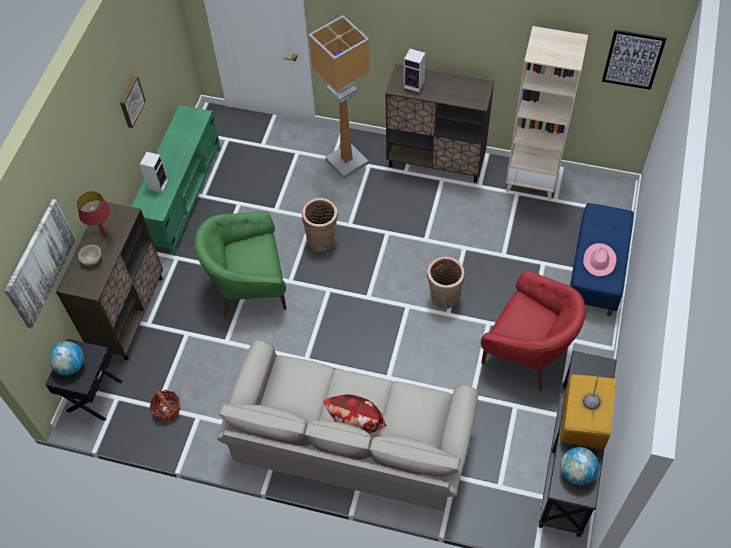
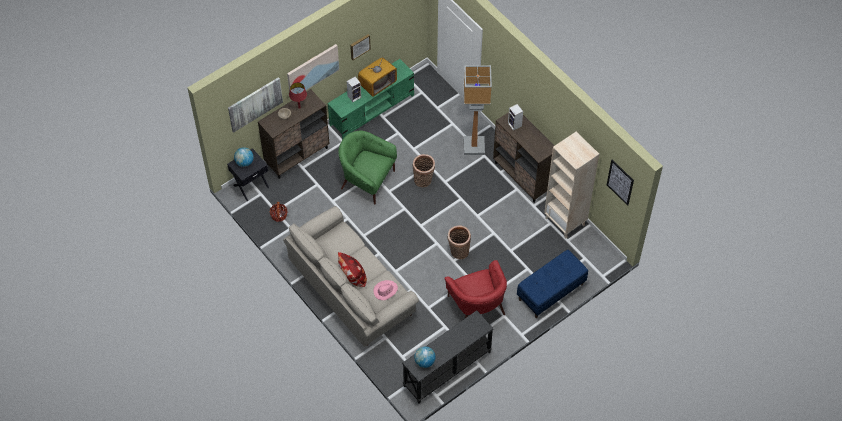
camera: 35 degrees right, 0 degrees up
television [560,374,616,450] -> television moved to [358,58,397,97]
pink hat [583,243,616,276] -> pink hat moved to [374,280,398,300]
none -> picture [287,44,339,94]

